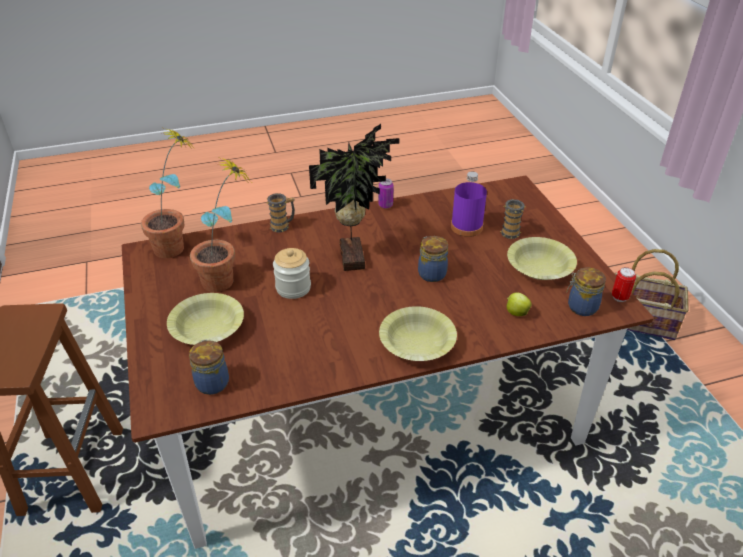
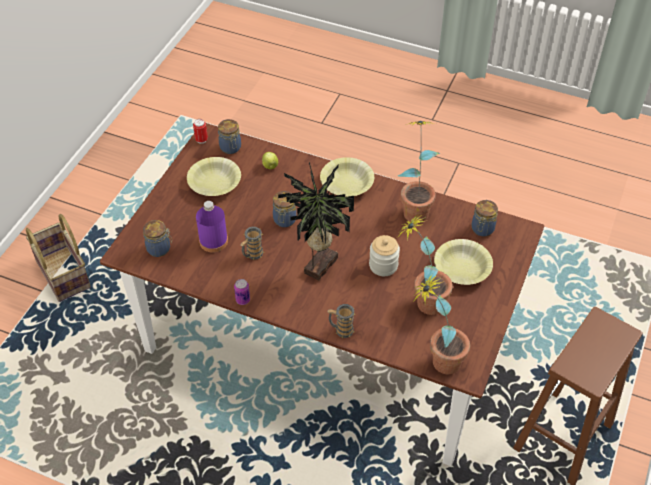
camera: 140 degrees left, 10 degrees up
mug [500,199,525,239] -> mug moved to [240,227,264,260]
none -> jar [143,220,172,257]
none -> potted plant [398,121,440,223]

